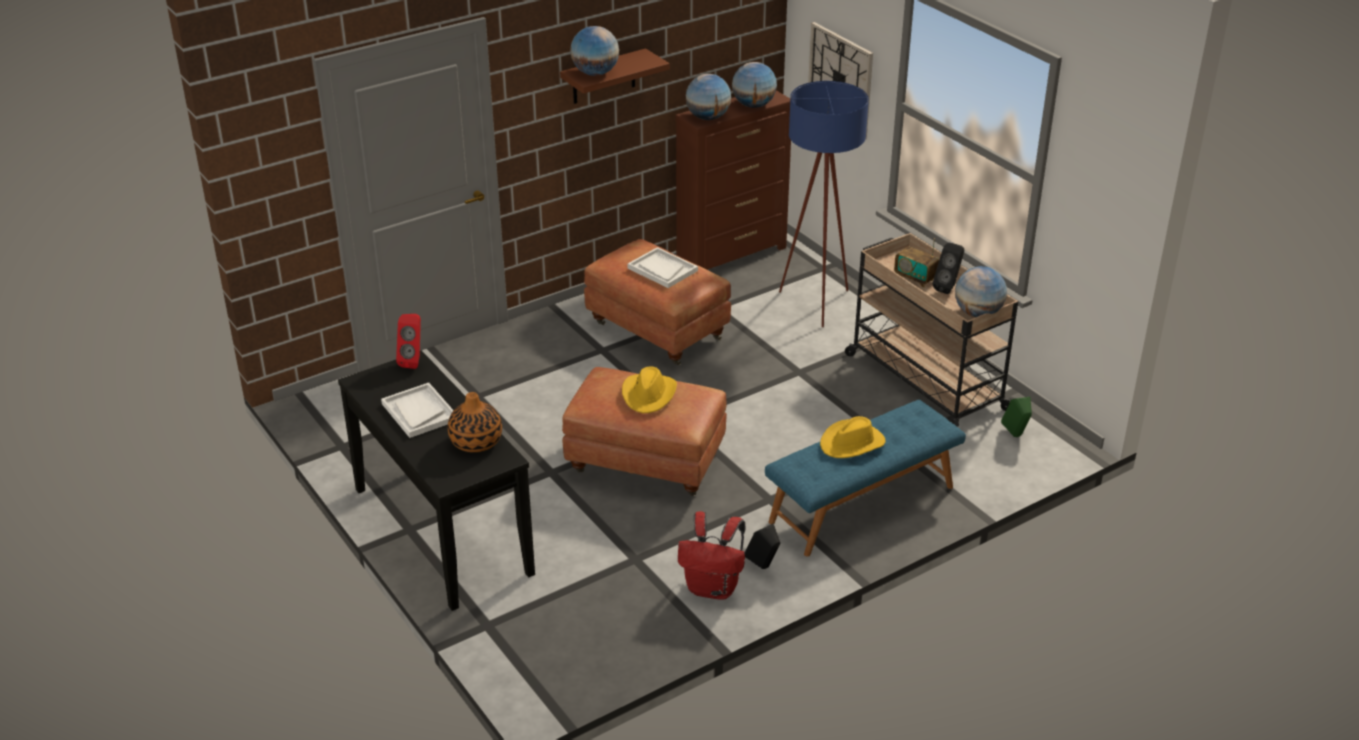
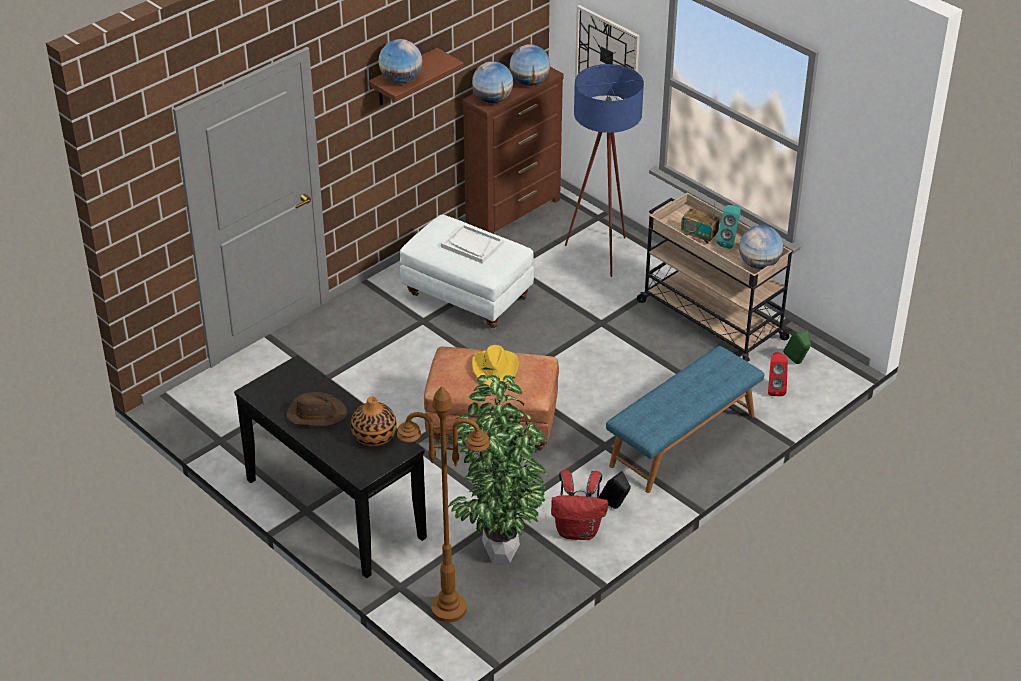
camera: 10 degrees left, 5 degrees up
white tray [381,383,454,438] -> brown hat [286,392,347,426]
red speaker [396,314,421,369] -> red speaker moved to [768,352,788,396]
brown ottoman [584,239,731,366] -> white ottoman [400,215,534,329]
yellow hat [820,416,885,458] -> none
black speaker [933,243,964,294] -> turquoise speaker [716,205,741,249]
none -> brown floor lamp [397,386,490,623]
none -> potted plant [448,367,547,563]

